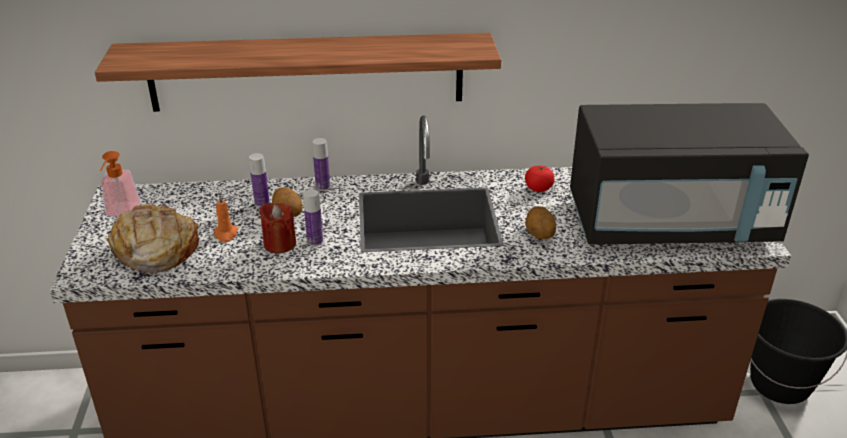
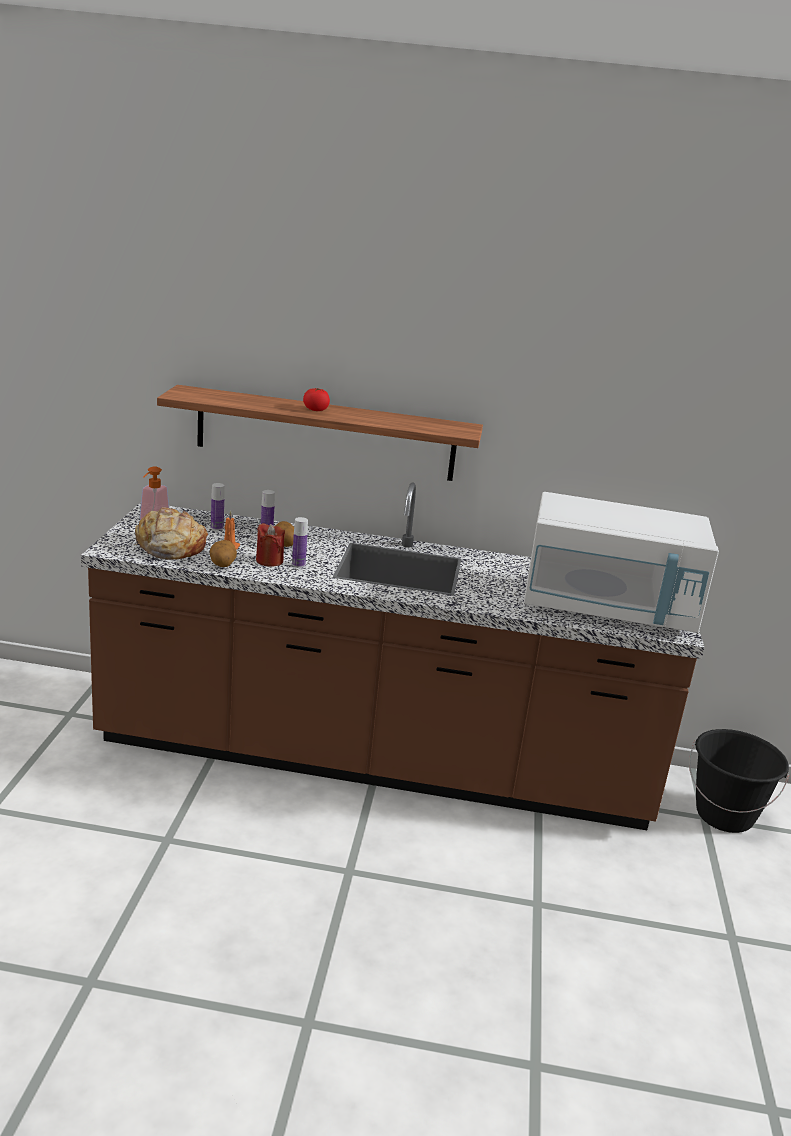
camera: 10 degrees right, 10 degrees down
bottle [312,138,330,191] -> bottle moved to [211,483,224,530]
tomato [525,166,554,192] -> tomato moved to [303,388,330,411]
potato [525,206,556,239] -> potato moved to [210,540,237,567]
black microwave [570,103,809,245] -> white microwave [524,492,719,633]

